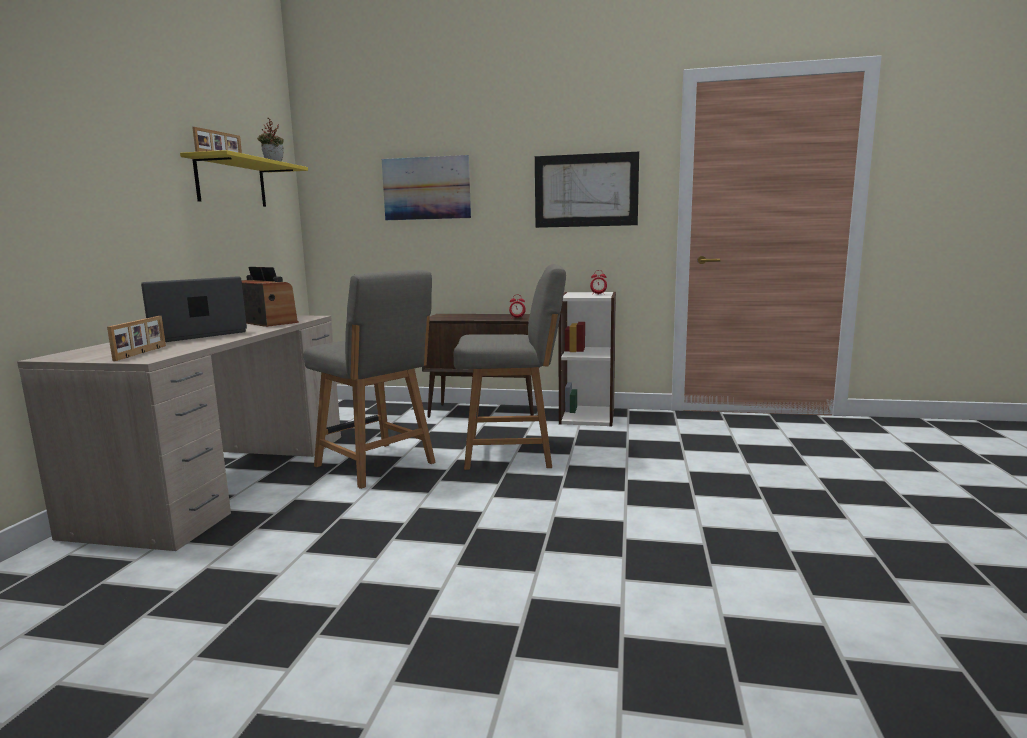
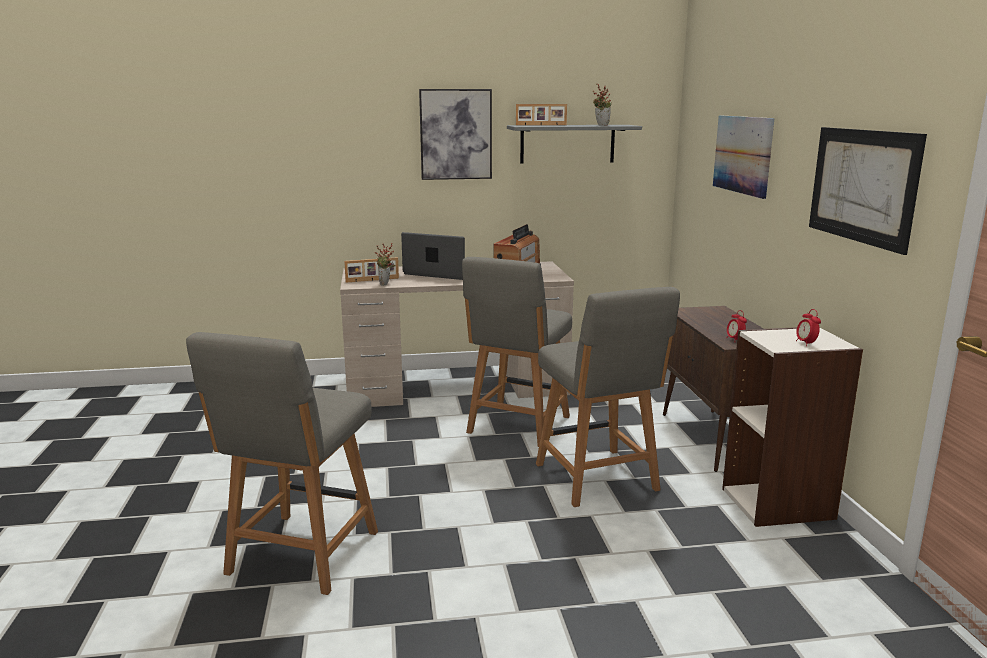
camera: 70 degrees right, 5 degrees up
yellow shelf [180,150,308,207] -> grey shelf [507,125,642,164]
none -> grey chair [186,332,378,595]
none -> potted plant [375,243,395,286]
none -> picture [419,89,492,180]

